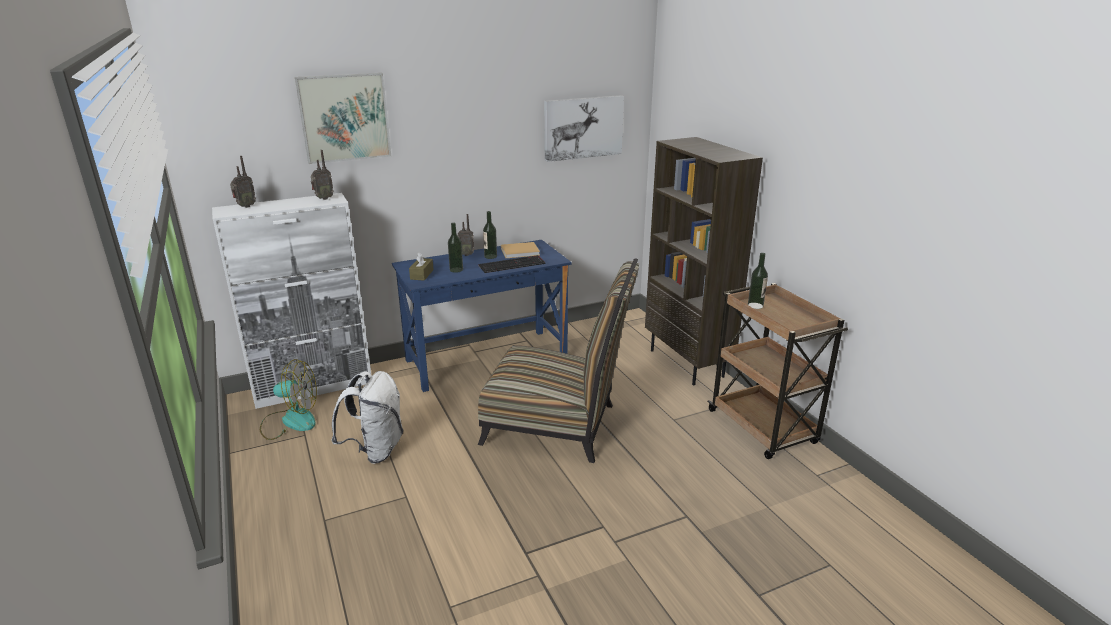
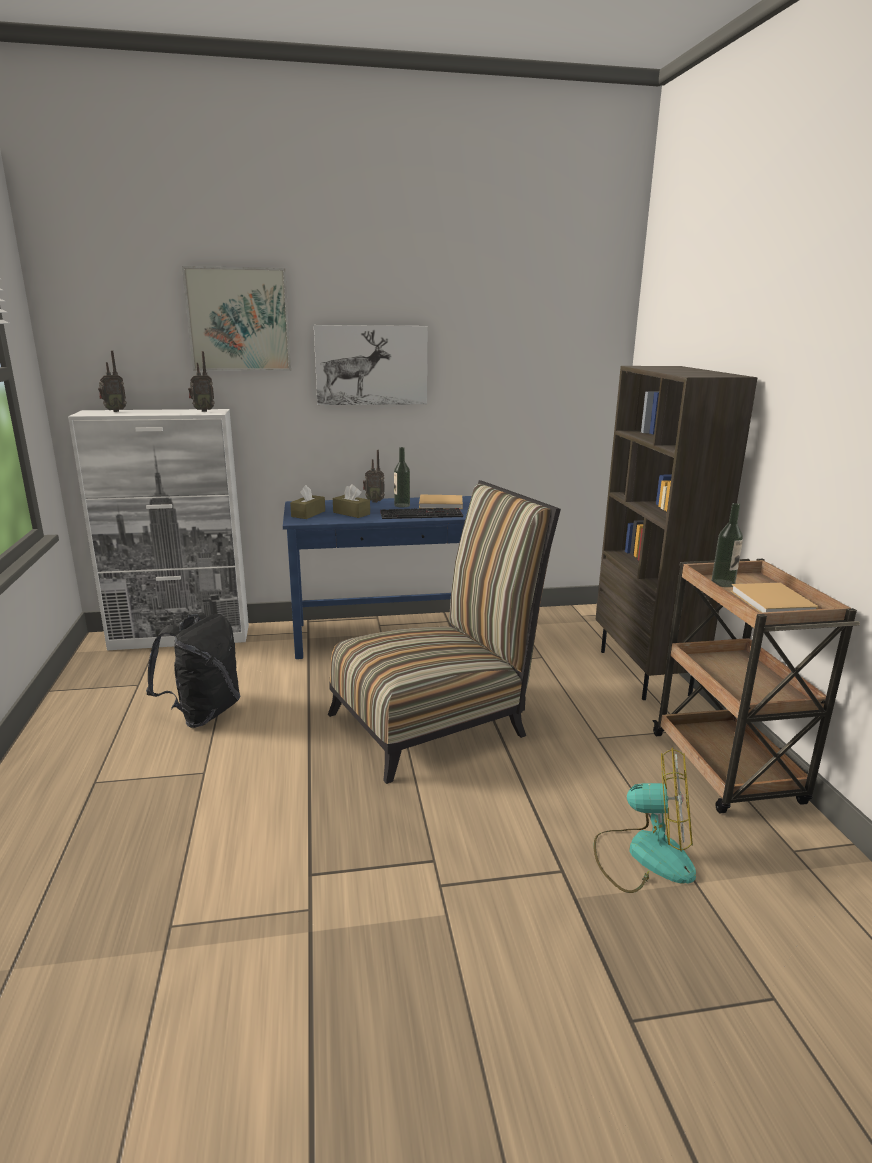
camera: 15 degrees right, 5 degrees down
fan [260,359,317,440] -> fan moved to [594,748,696,893]
white backpack [331,371,403,464] -> black backpack [146,612,241,728]
bottle [448,222,463,273] -> brown tissue box [333,484,370,518]
chair [478,258,639,463] -> chair turned 60 degrees counterclockwise [328,480,561,784]
picture [544,95,624,162] -> picture moved to [314,325,427,405]
none -> beige book [731,583,819,613]

